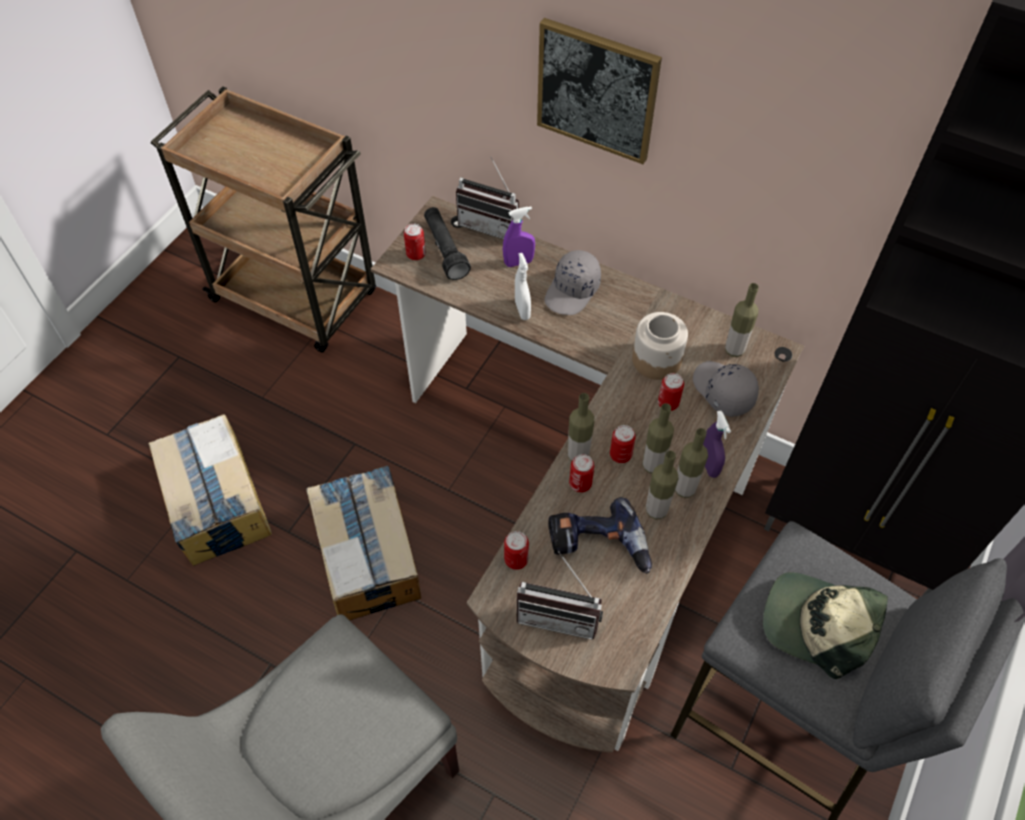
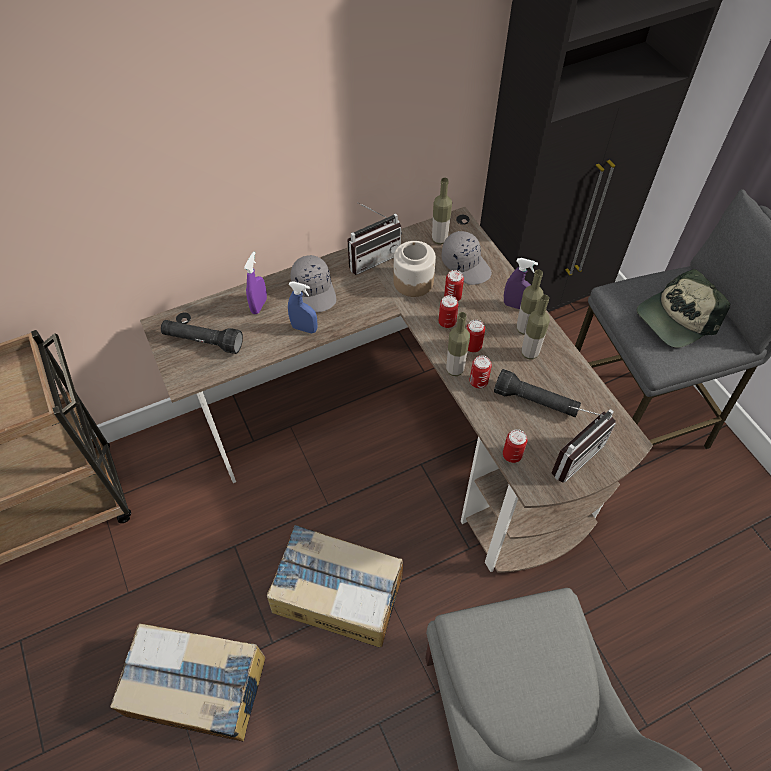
camera: 55 degrees left, 0 degrees up
can [404,224,426,260] -> can moved to [439,295,458,328]
radio [456,156,519,239] -> radio moved to [347,202,402,275]
white spray bottle [515,253,531,320] -> blue spray bottle [288,281,318,333]
picture [537,18,662,164] -> none
power drill [548,497,652,574] -> black flashlight [494,369,581,417]
bottle [642,403,674,474] -> none
grey cap [693,361,759,417] -> grey cap turned 135 degrees counterclockwise [442,231,492,285]

